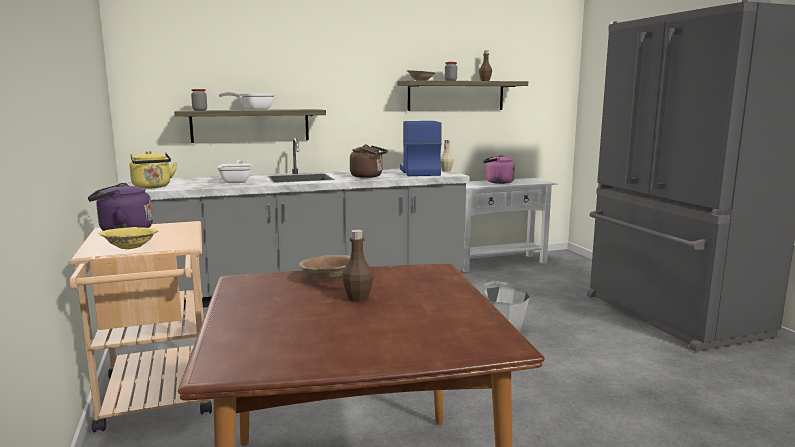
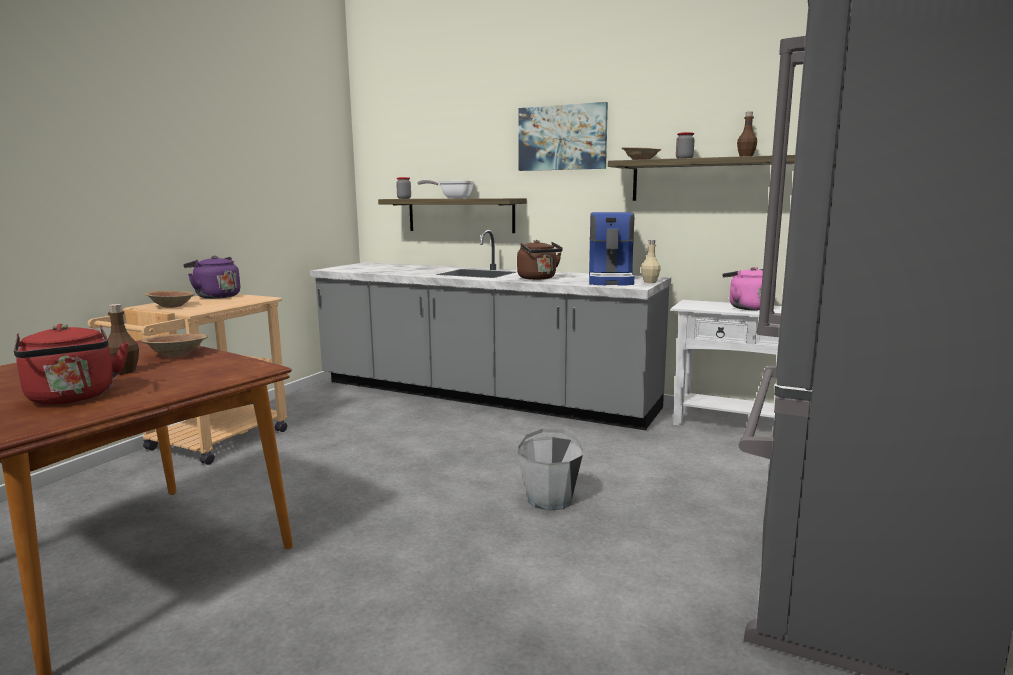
camera: 45 degrees right, 0 degrees up
yellow bowl [99,227,159,249] -> brown bowl [144,291,195,308]
yellow kettle [130,151,177,188] -> none
frying pan [217,160,253,183] -> none
coffee machine [400,121,442,176] -> coffee machine turned 150 degrees clockwise [589,212,634,286]
none -> red kettle [14,324,128,405]
none -> picture [518,102,608,171]

